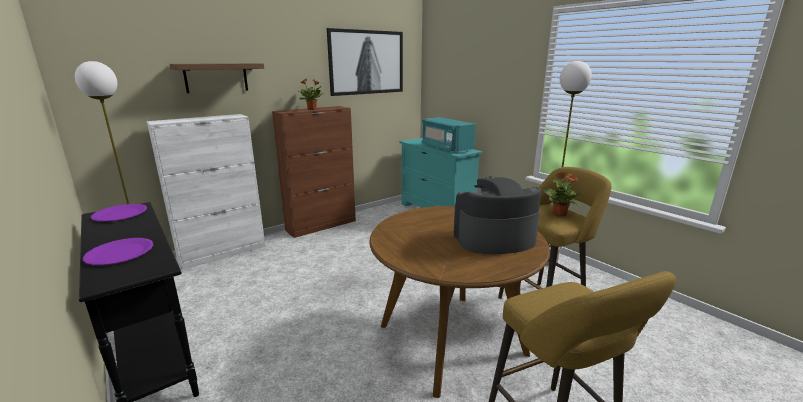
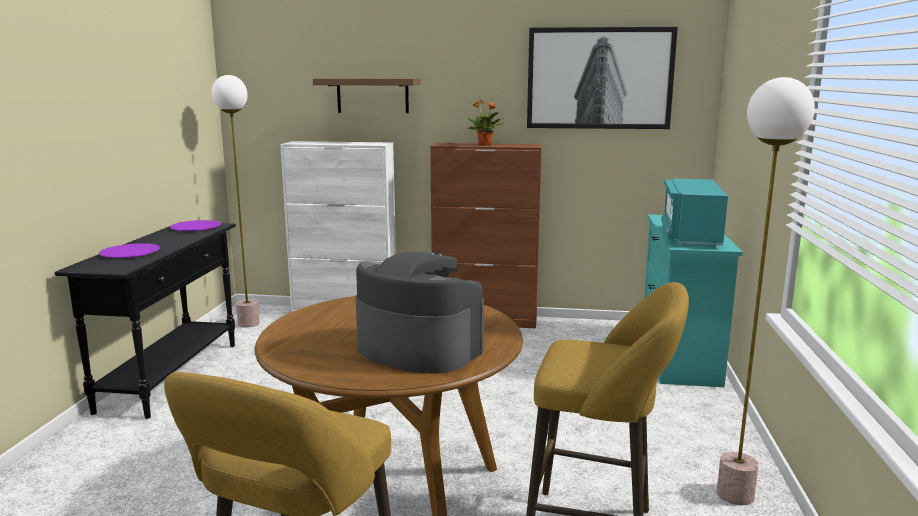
camera: 45 degrees right, 5 degrees down
potted plant [542,172,582,216] -> none

